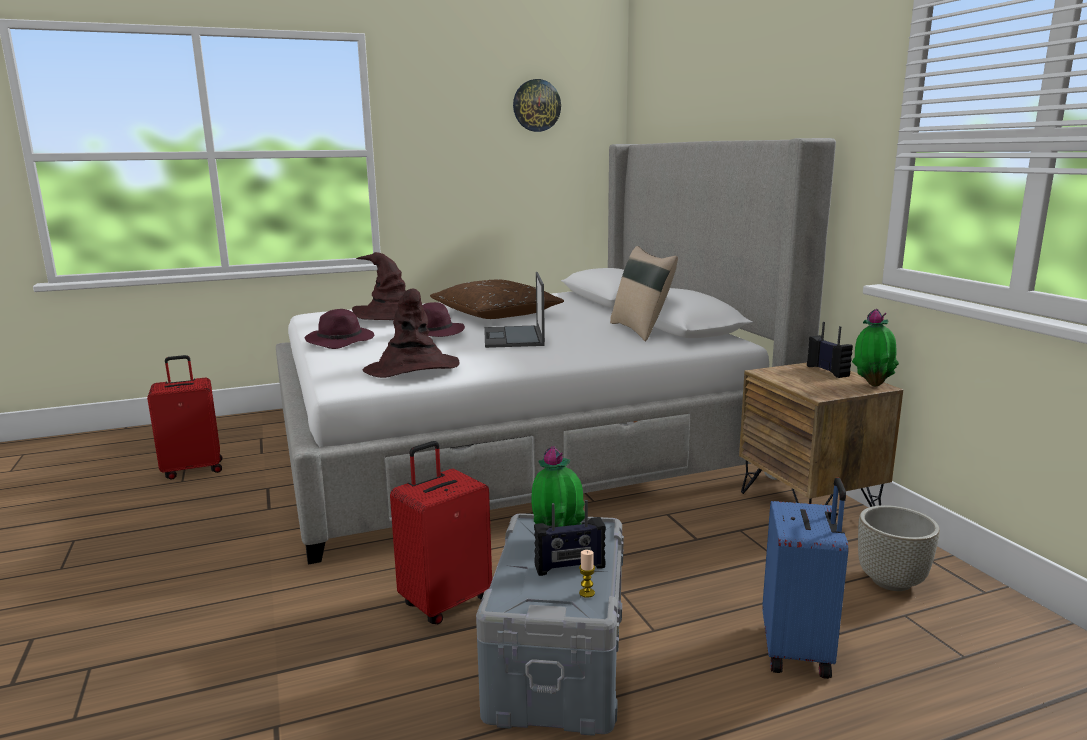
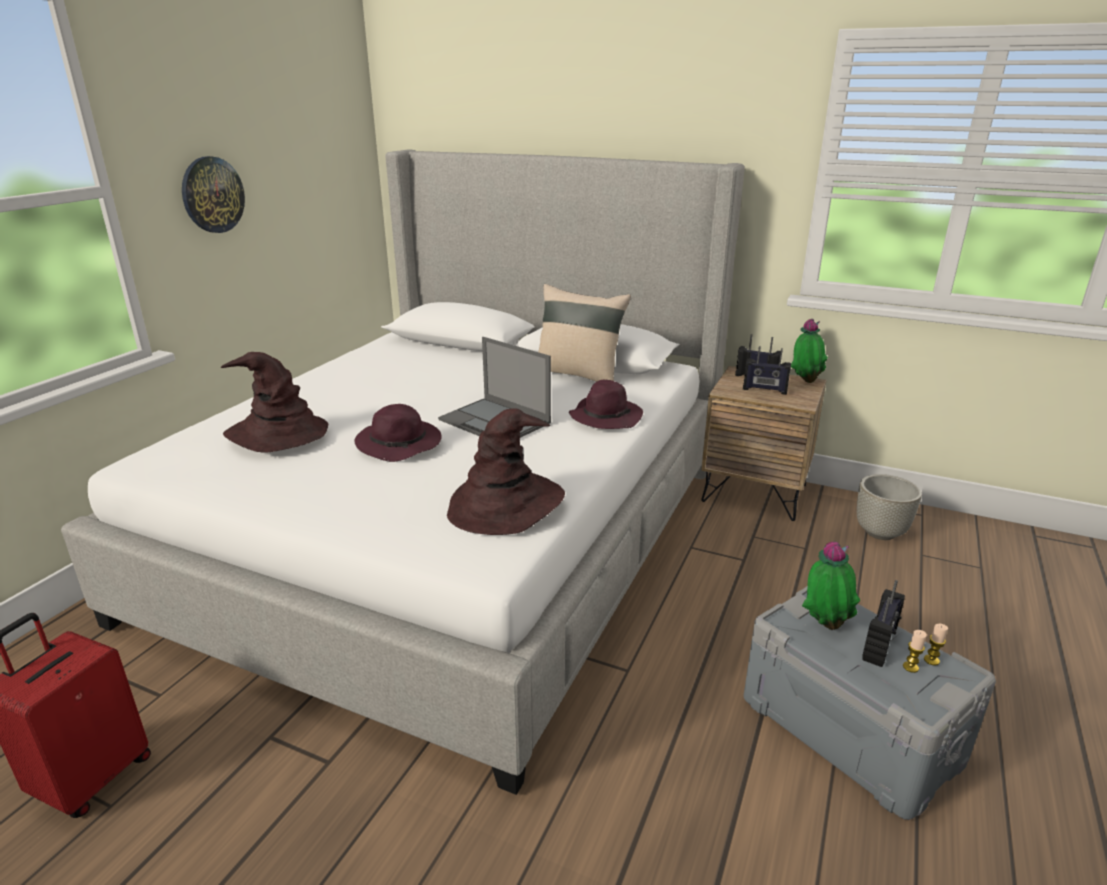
camera: 45 degrees left, 10 degrees up
purple hat [305,309,374,349] -> purple hat moved to [569,380,643,429]
red suitcase [390,441,492,624] -> none
brown pillow [430,280,564,319] -> none
wall clock [513,79,561,132] -> wall clock moved to [182,156,245,233]
blue suitcase [762,478,849,679] -> none
none -> radio [743,346,791,395]
none -> candle [903,630,927,673]

